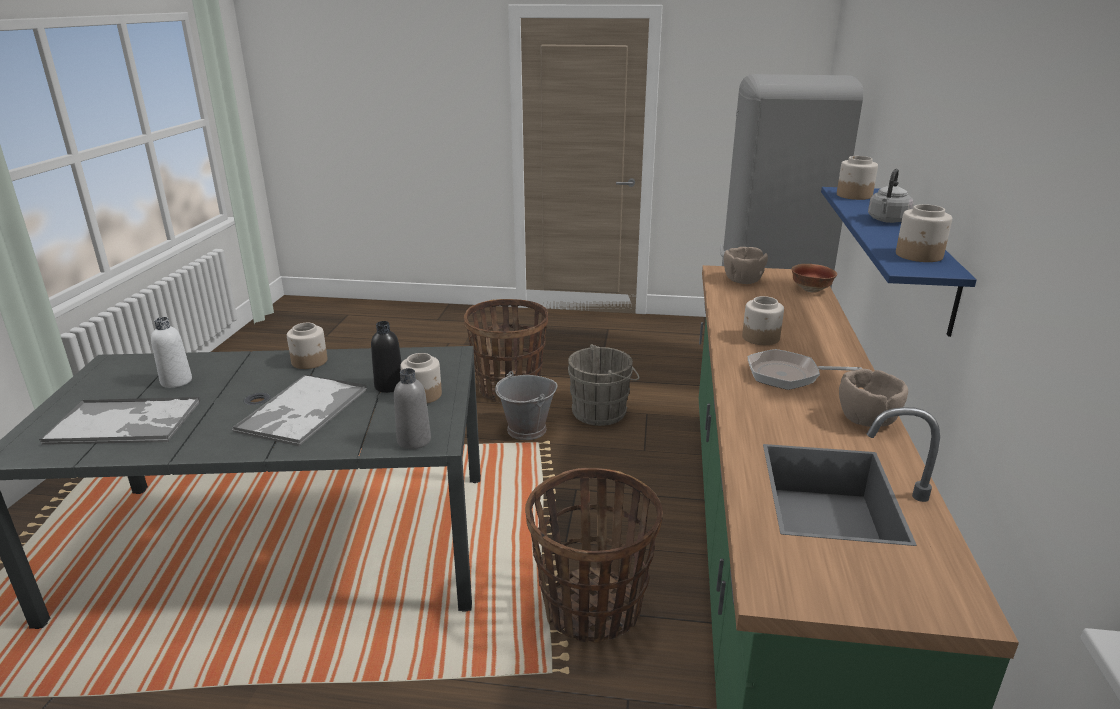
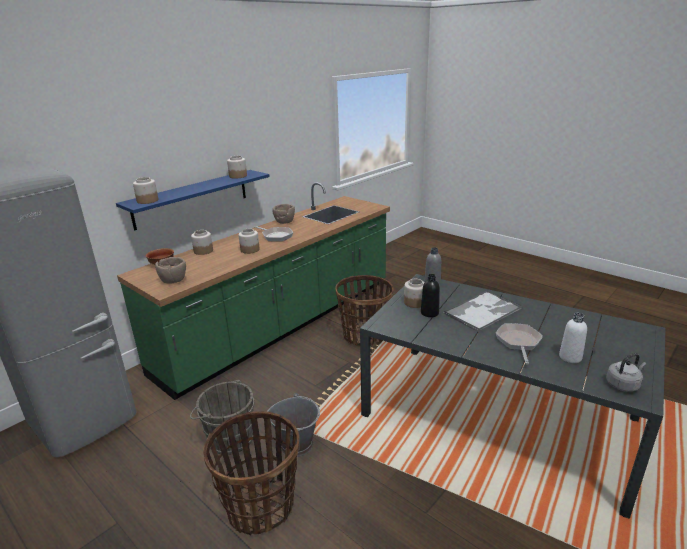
camera: 145 degrees left, 0 degrees up
tray [39,397,200,445] -> none
jar [287,323,327,369] -> jar moved to [191,230,213,255]
grey kettle [868,169,914,223] -> grey kettle moved to [606,353,646,392]
none -> frying pan [496,323,543,365]

